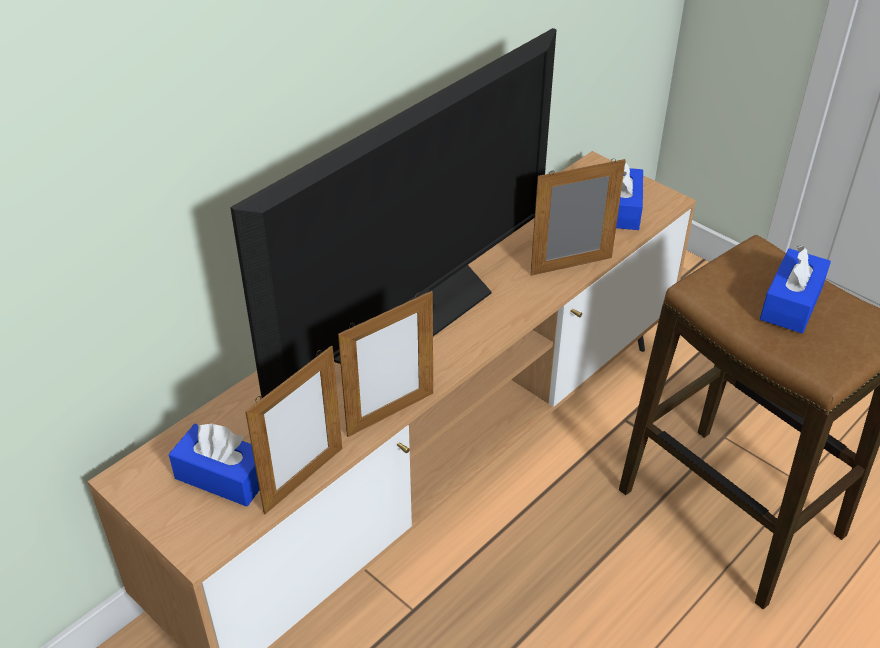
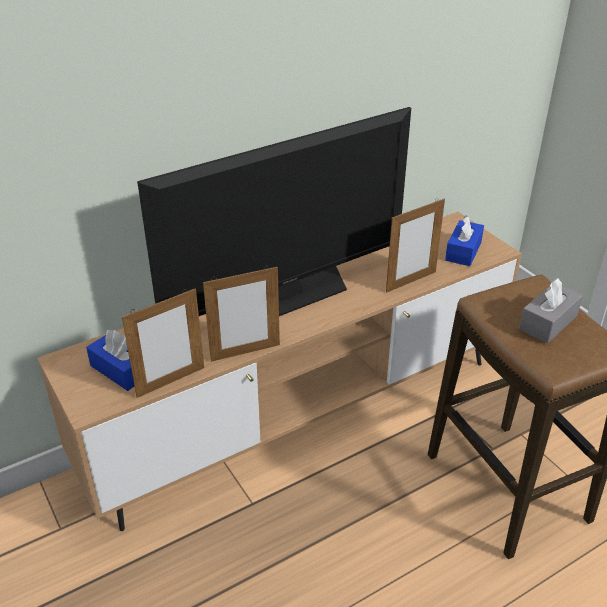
camera: 15 degrees right, 5 degrees down
picture frame [530,159,625,276] -> picture frame turned 150 degrees clockwise [386,198,445,293]
blue tissue box [760,245,831,333] -> grey tissue box [519,278,583,343]

